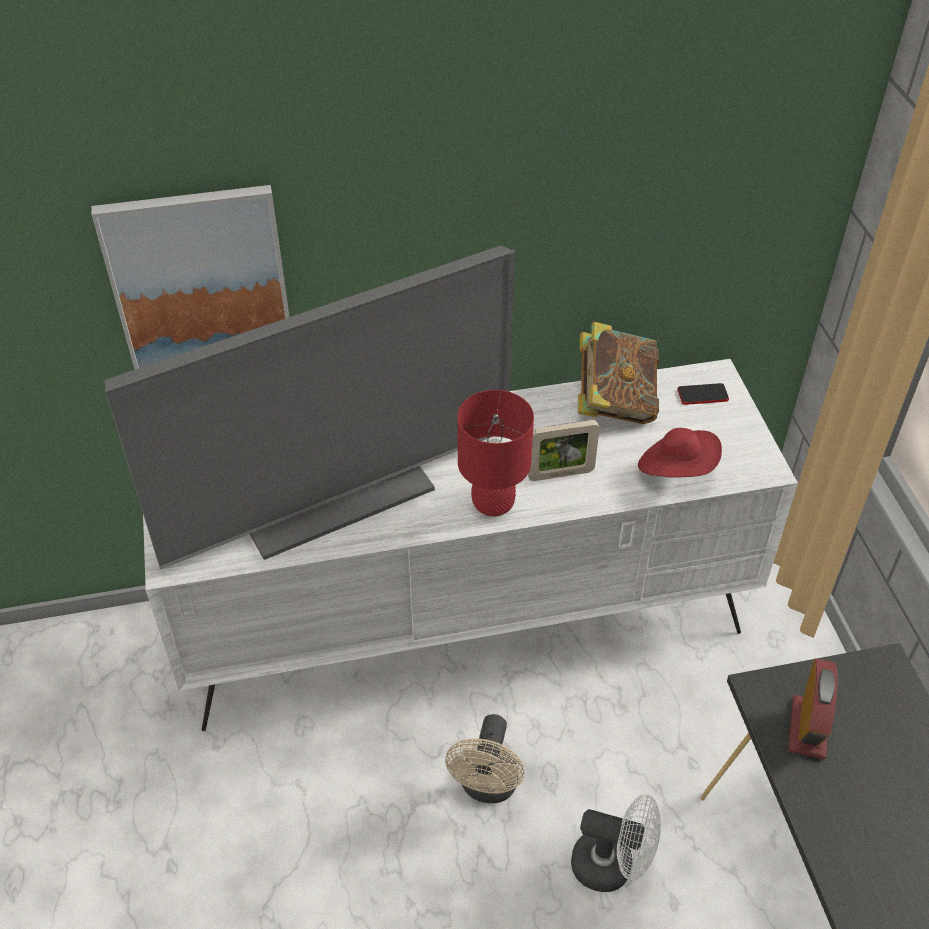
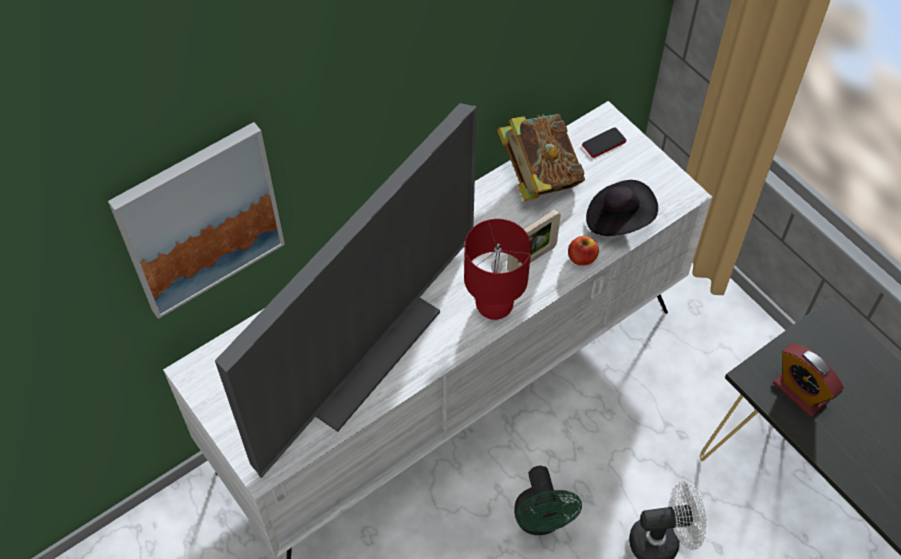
camera: 25 degrees left, 10 degrees up
beige fan [445,714,524,803] -> green fan [514,466,582,535]
red hat [638,428,722,478] -> black hat [586,180,658,236]
alarm clock [788,658,838,759] -> alarm clock turned 150 degrees clockwise [773,343,844,417]
none -> apple [568,236,599,266]

